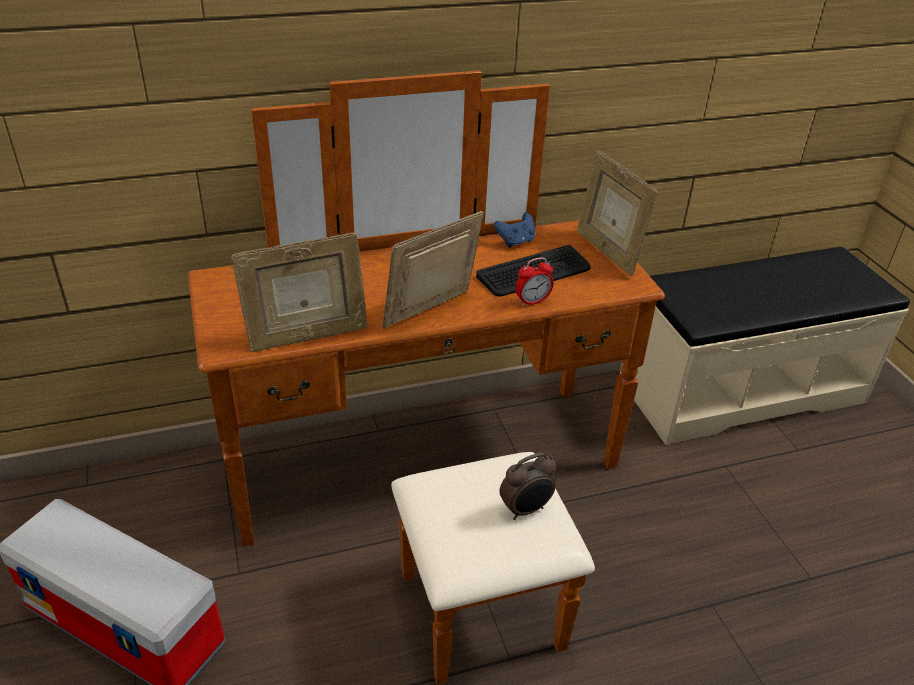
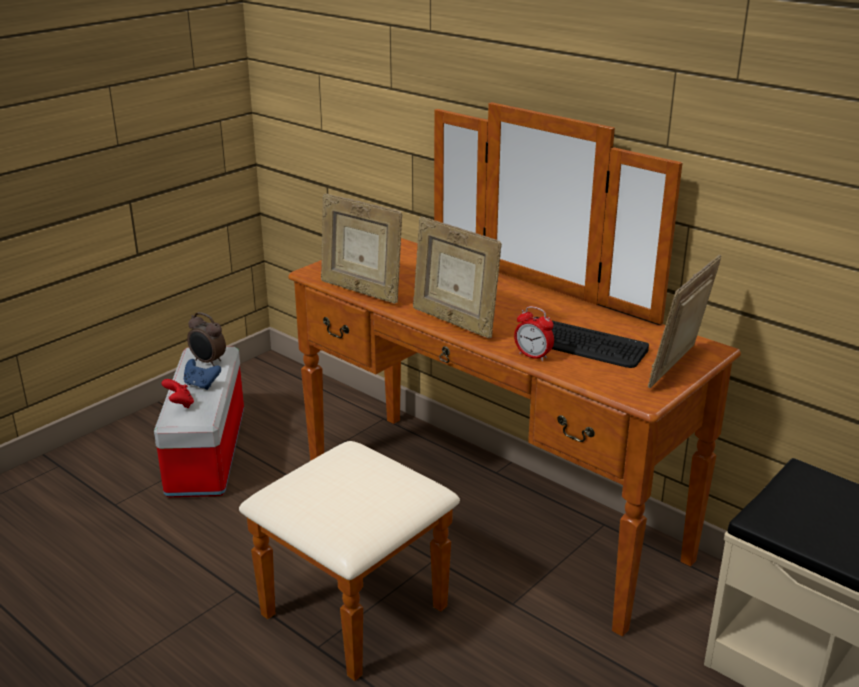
camera: 60 degrees right, 10 degrees down
picture frame [382,211,484,329] -> picture frame turned 150 degrees counterclockwise [413,217,502,338]
blue game controller [494,213,535,248] -> blue game controller moved to [184,359,221,390]
alarm clock [499,453,556,520] -> alarm clock moved to [187,312,226,366]
none -> red game controller [162,379,194,408]

